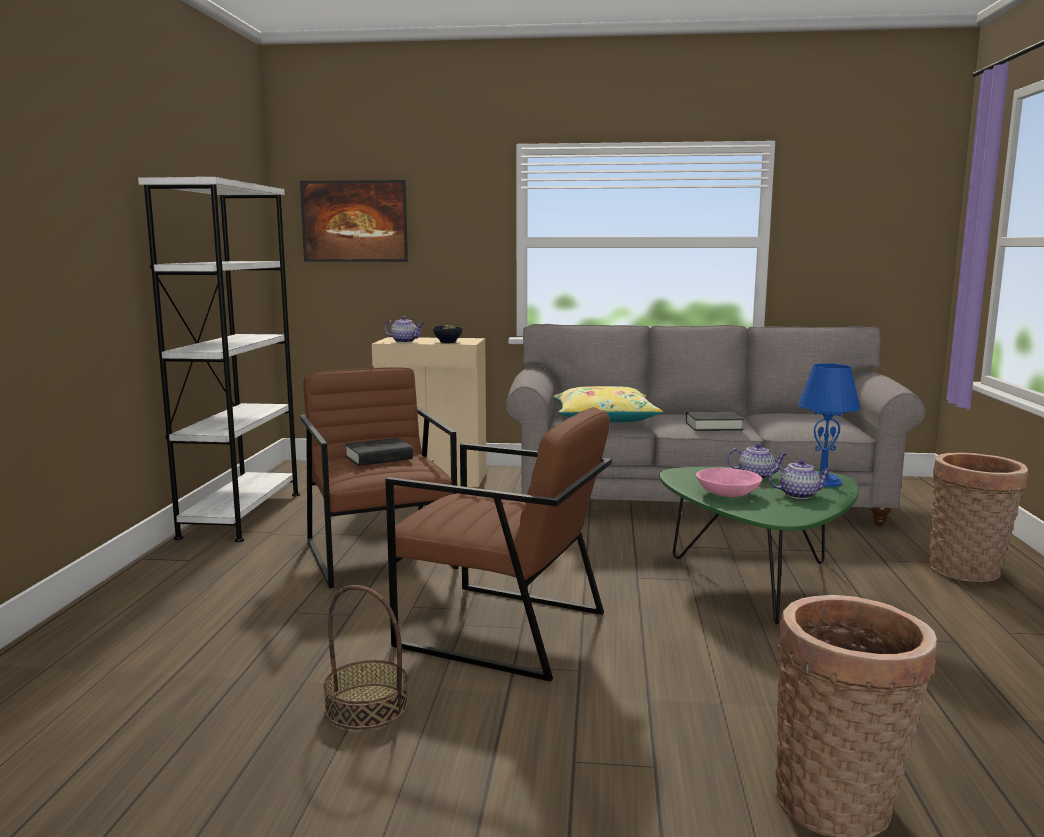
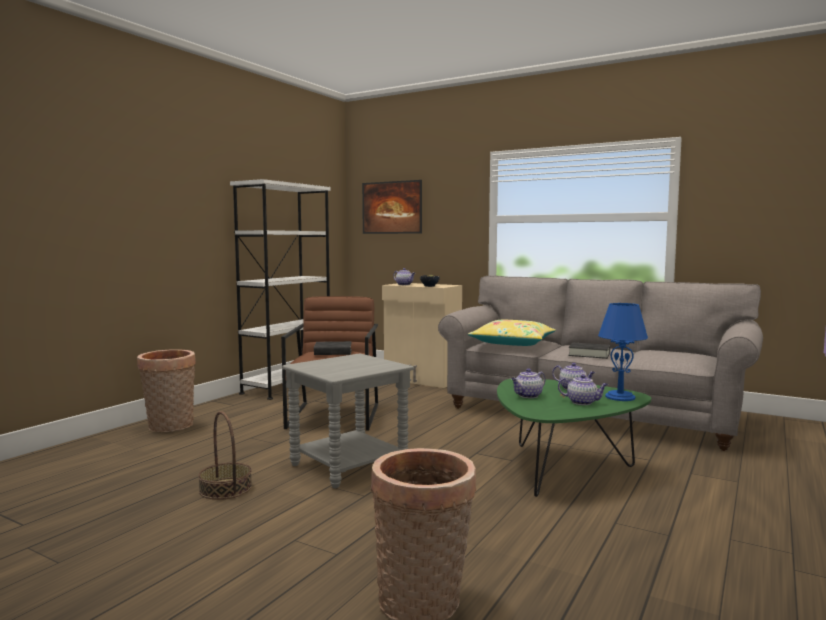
camera: 25 degrees right, 5 degrees down
brown armchair [385,407,612,682] -> grey side table [282,354,414,489]
pink bowl [696,468,762,497] -> teapot [511,369,546,398]
basket [929,453,1028,582] -> basket moved to [137,349,196,432]

